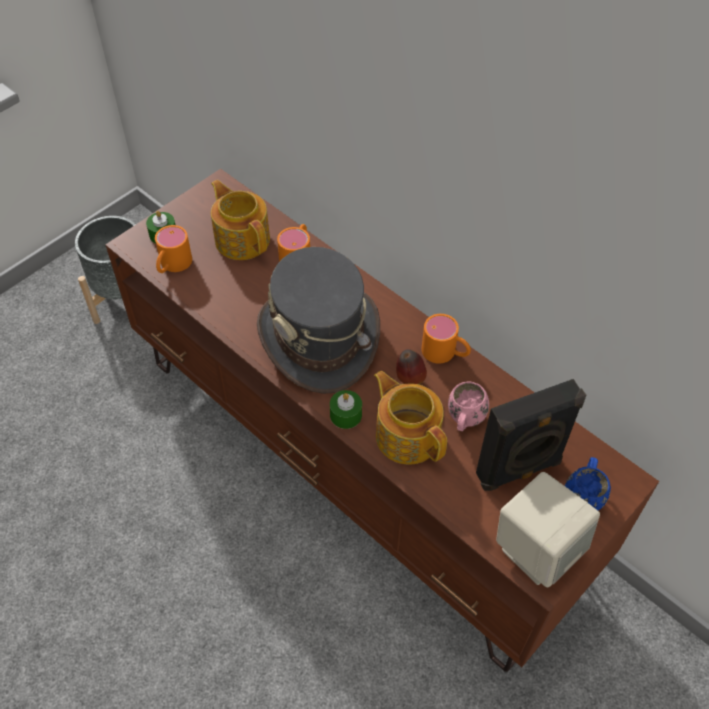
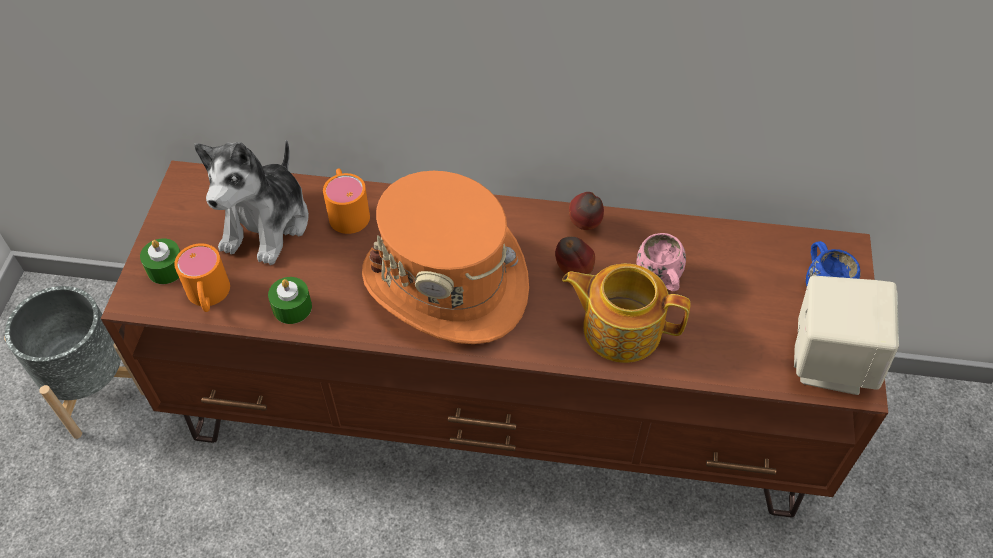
camera: 35 degrees left, 0 degrees up
teapot [211,180,270,260] -> plush toy [194,140,309,265]
grey hat [257,247,380,394] -> orange hat [362,171,529,344]
green candle [330,390,362,429] -> green candle moved to [268,277,312,324]
orange mug [421,314,471,364] -> apple [569,192,604,230]
black speaker [476,379,586,491] -> none

